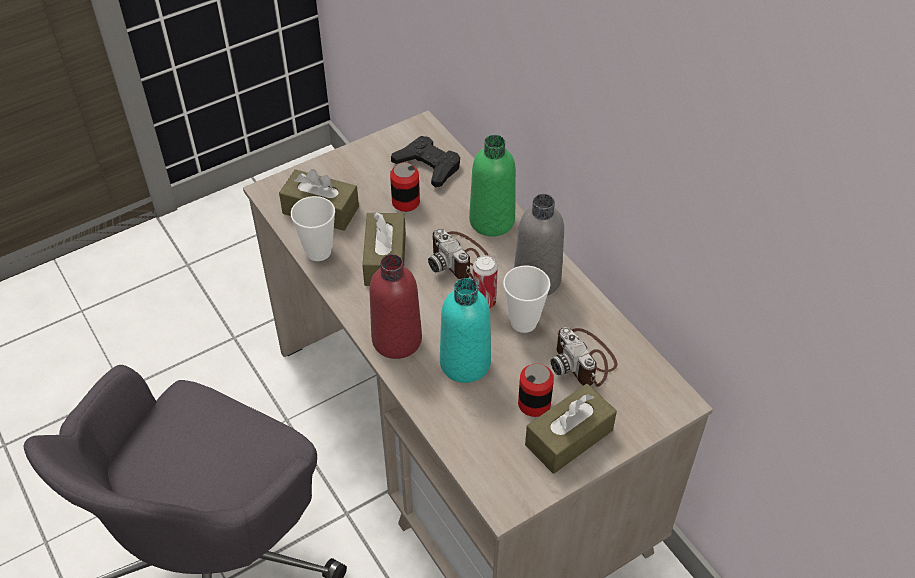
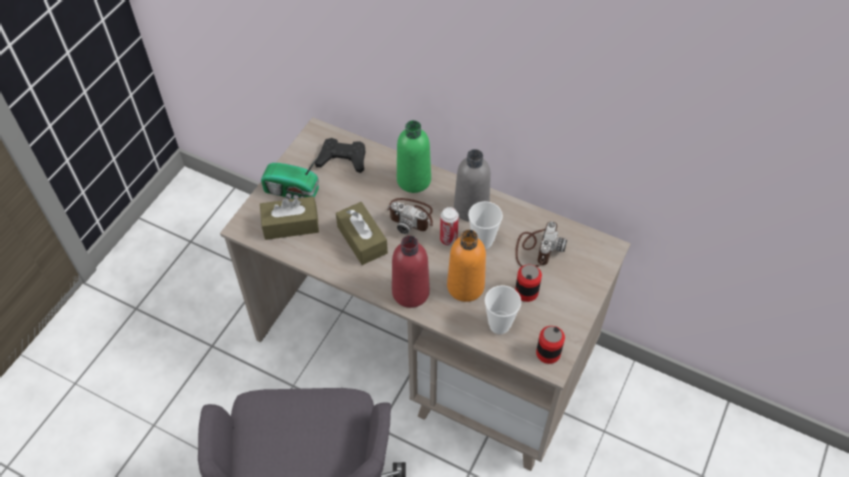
camera: 30 degrees left, 5 degrees up
cup [291,196,335,261] -> cup moved to [485,285,521,334]
can [390,163,420,212] -> can moved to [536,326,565,364]
turquoise bottle [440,278,491,383] -> orange bottle [447,230,486,302]
brown tissue box [525,384,617,474] -> none
camera [551,327,617,387] -> camera turned 105 degrees counterclockwise [515,221,567,267]
none -> radio [261,155,319,200]

